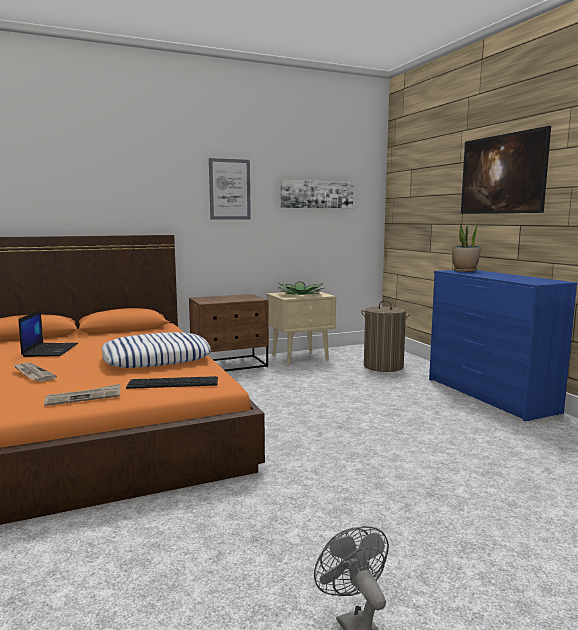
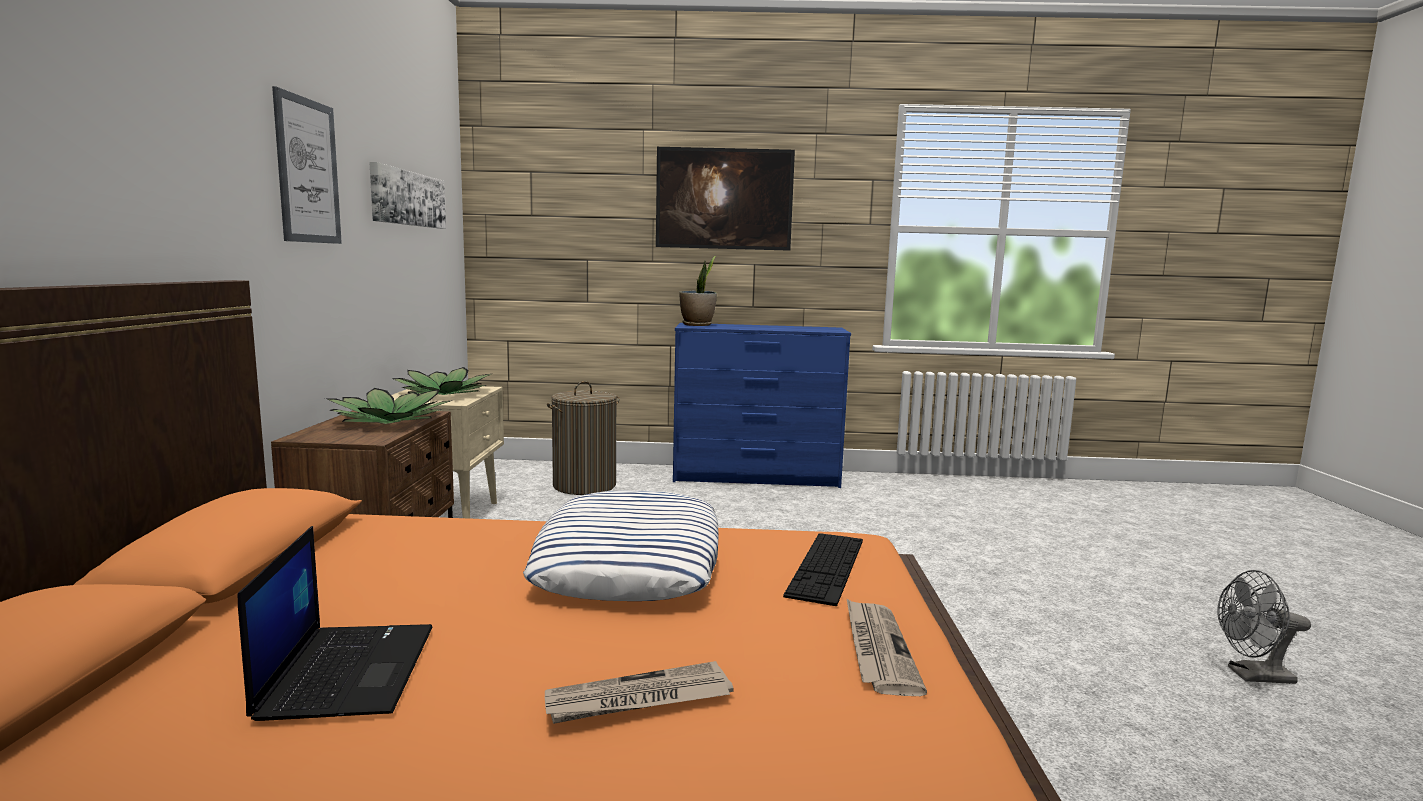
camera: 65 degrees left, 0 degrees up
laptop [18,310,78,357] -> laptop turned 60 degrees clockwise [238,526,433,721]
none -> potted plant [325,388,453,424]

